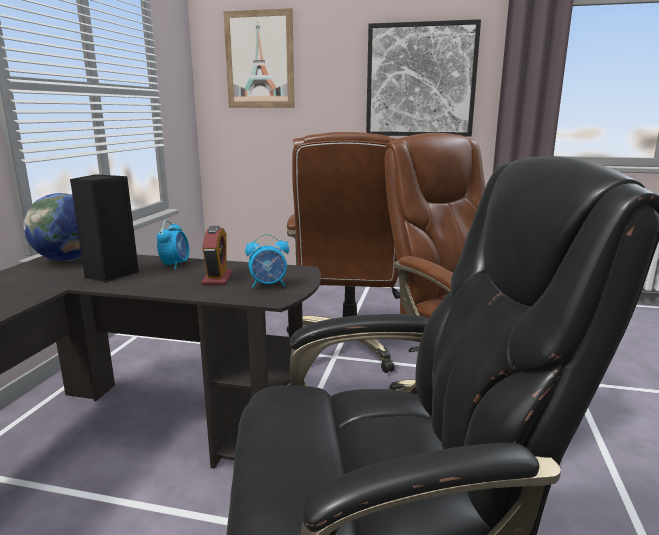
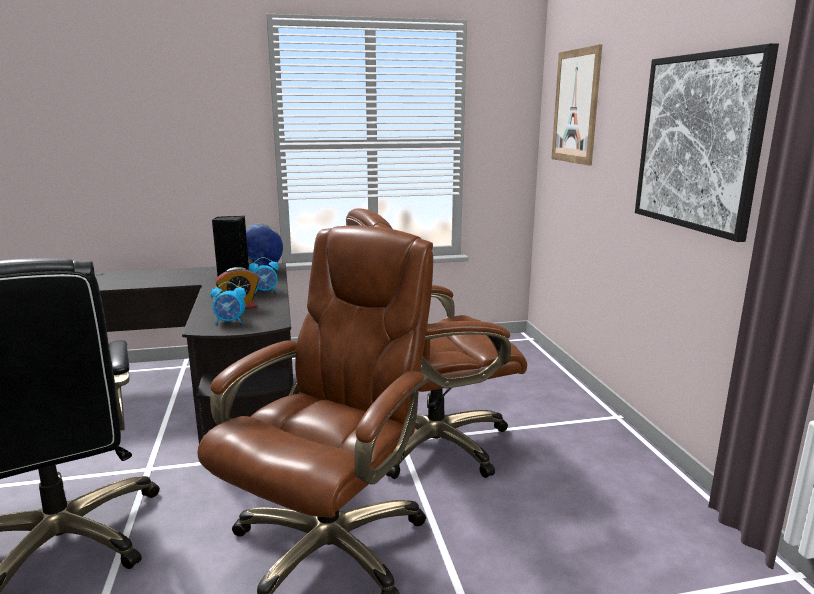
camera: 65 degrees right, 0 degrees up
alarm clock [245,234,289,289] -> alarm clock turned 60 degrees counterclockwise [210,282,246,324]

